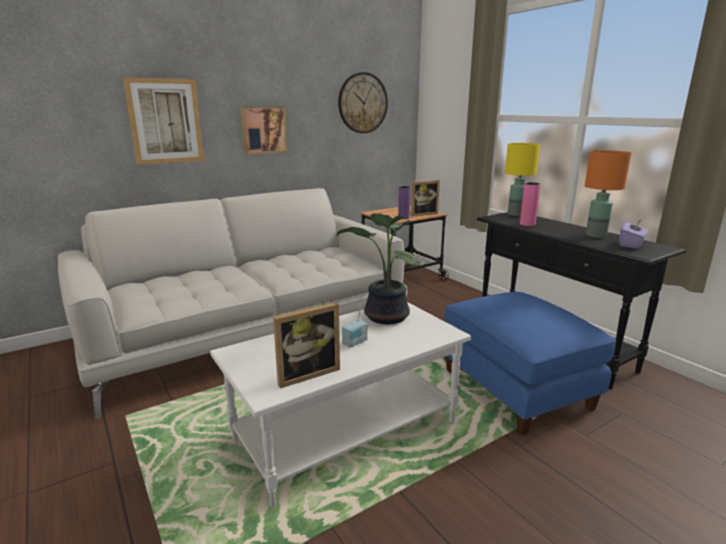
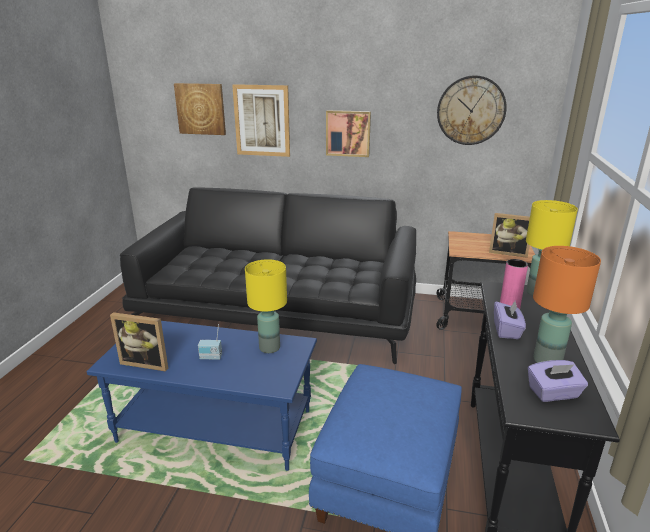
camera: 45 degrees right, 5 degrees up
white sofa [58,188,408,420] -> black sofa [120,188,416,364]
white coffee table [210,302,471,508] -> blue coffee table [87,321,317,471]
potted plant [336,213,422,324] -> yellow table lamp [245,259,287,353]
purple vase [398,186,411,219] -> none
none -> picture [174,83,226,135]
none -> purple tissue box [494,299,526,339]

